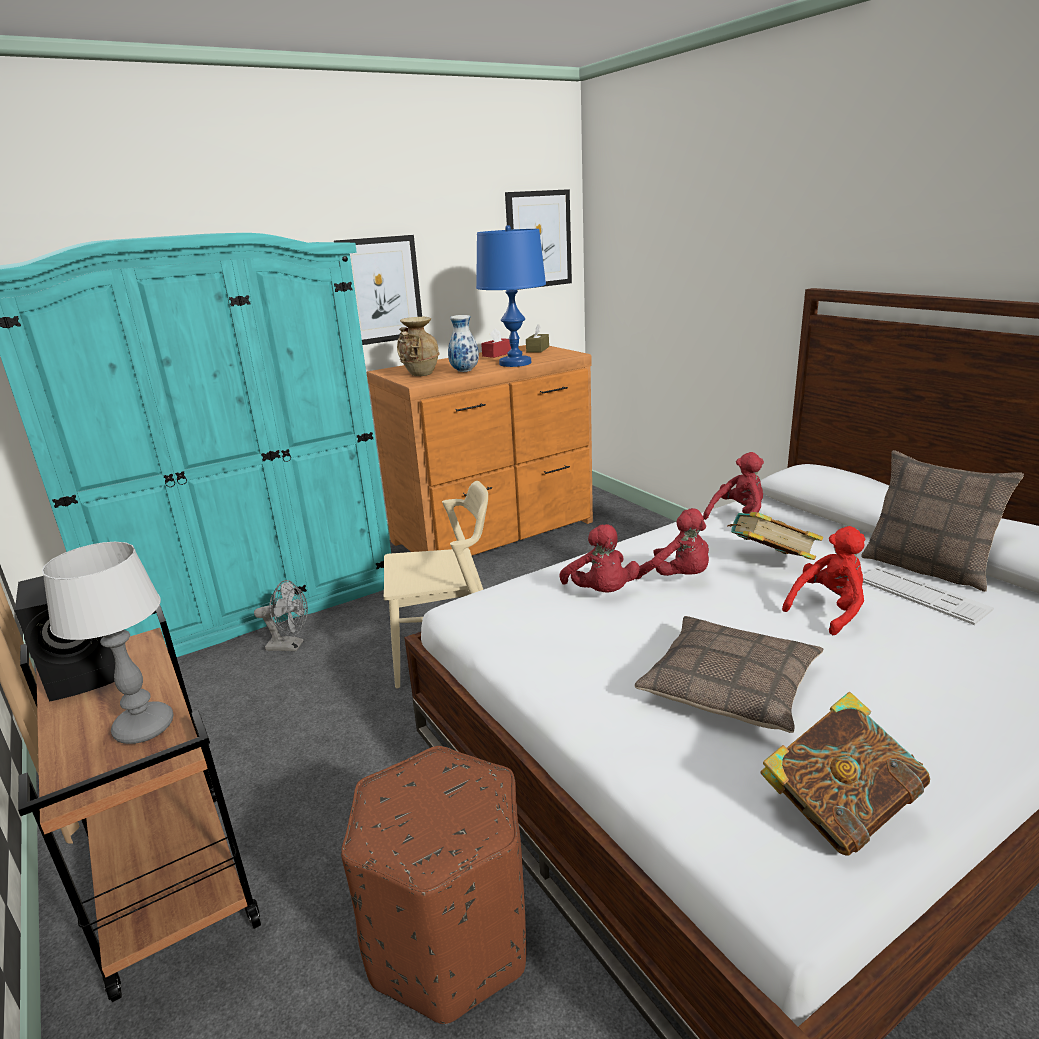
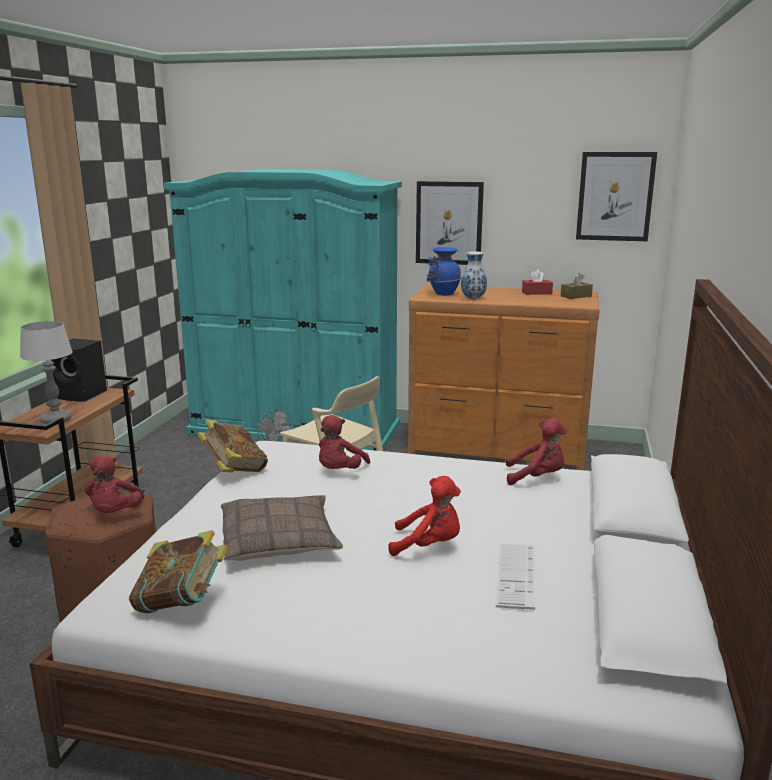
camera: 45 degrees right, 5 degrees down
beige vase [397,317,440,376] -> blue vase [427,247,462,295]
blue table lamp [476,225,546,367] -> none
red plush toy [635,508,709,579] -> red plush toy moved to [84,455,145,513]
book [727,512,823,560] -> book moved to [197,419,268,473]
pillow [861,450,1024,592] -> none

